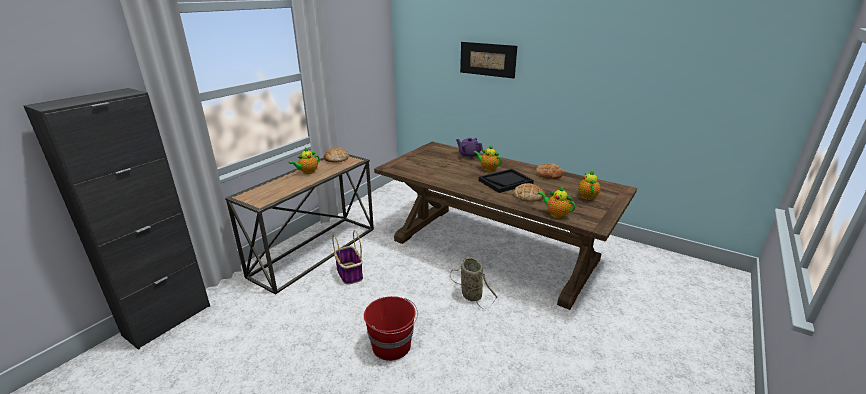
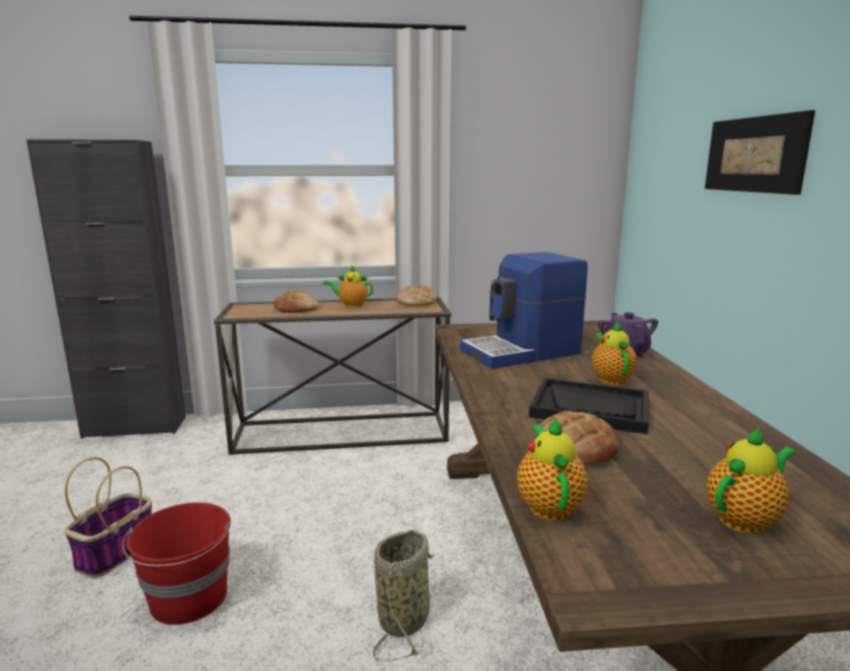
camera: 50 degrees right, 10 degrees down
basket [332,230,363,285] -> basket moved to [64,457,152,578]
bread [536,163,564,179] -> bread moved to [274,290,319,313]
none -> coffee machine [460,252,588,369]

